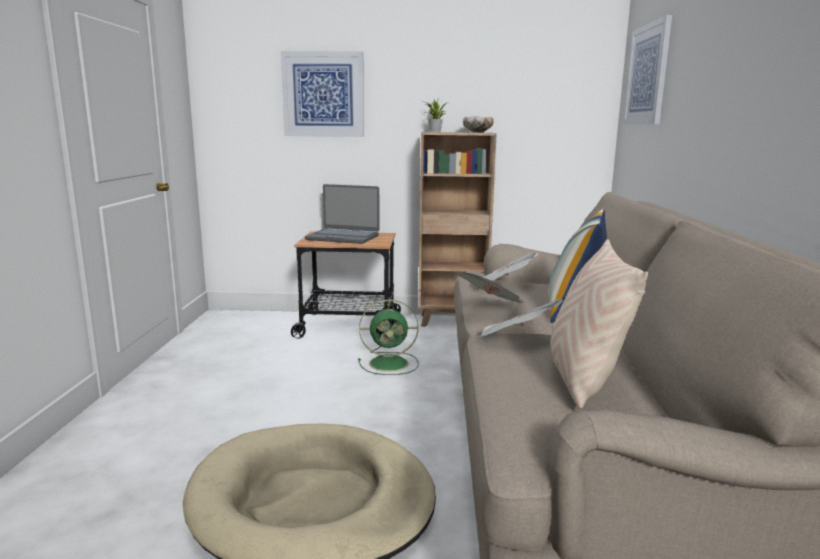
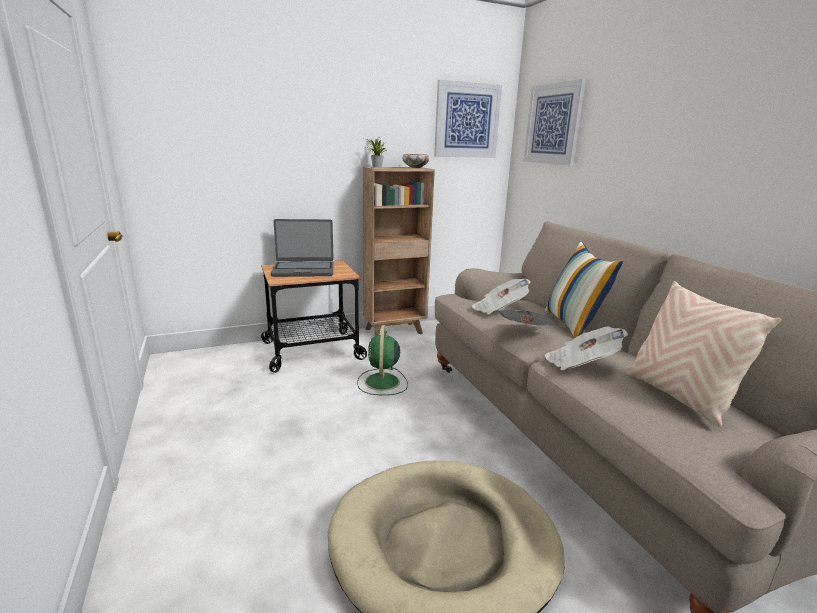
camera: 25 degrees left, 5 degrees up
picture [281,51,364,137] -> picture moved to [434,80,502,158]
green fan [358,300,419,375] -> green fan turned 120 degrees clockwise [357,325,408,395]

